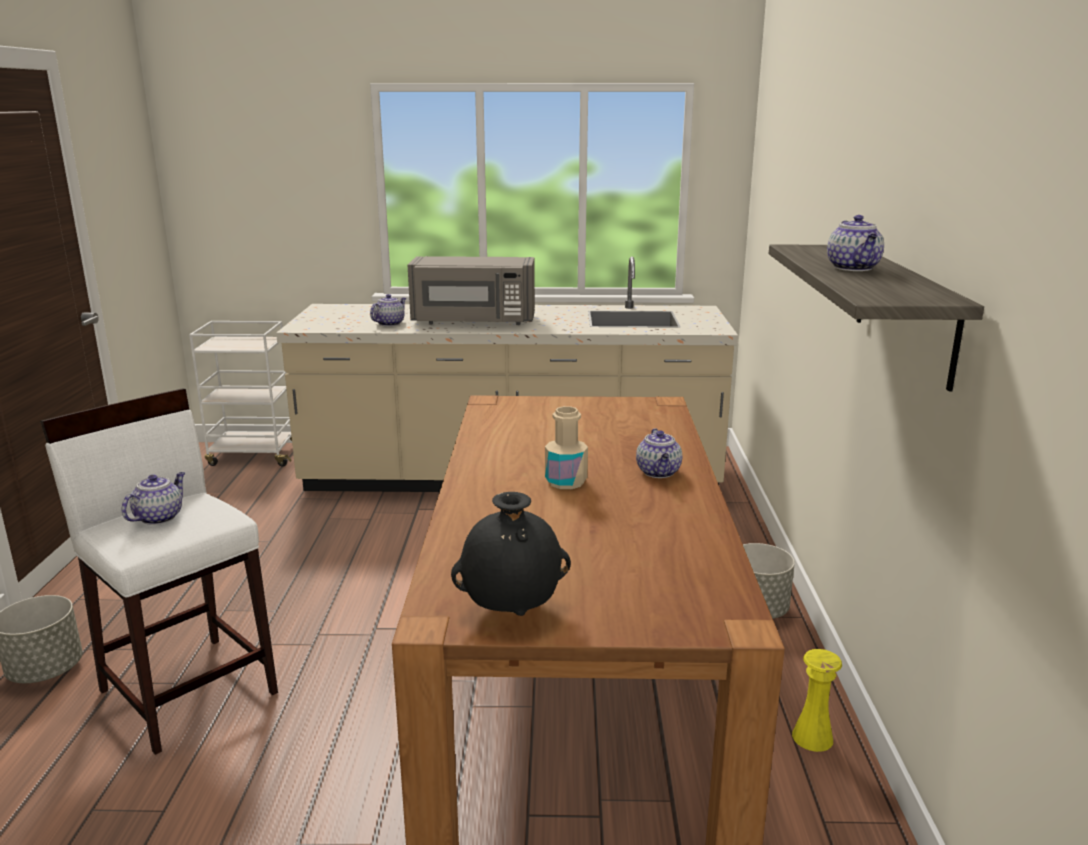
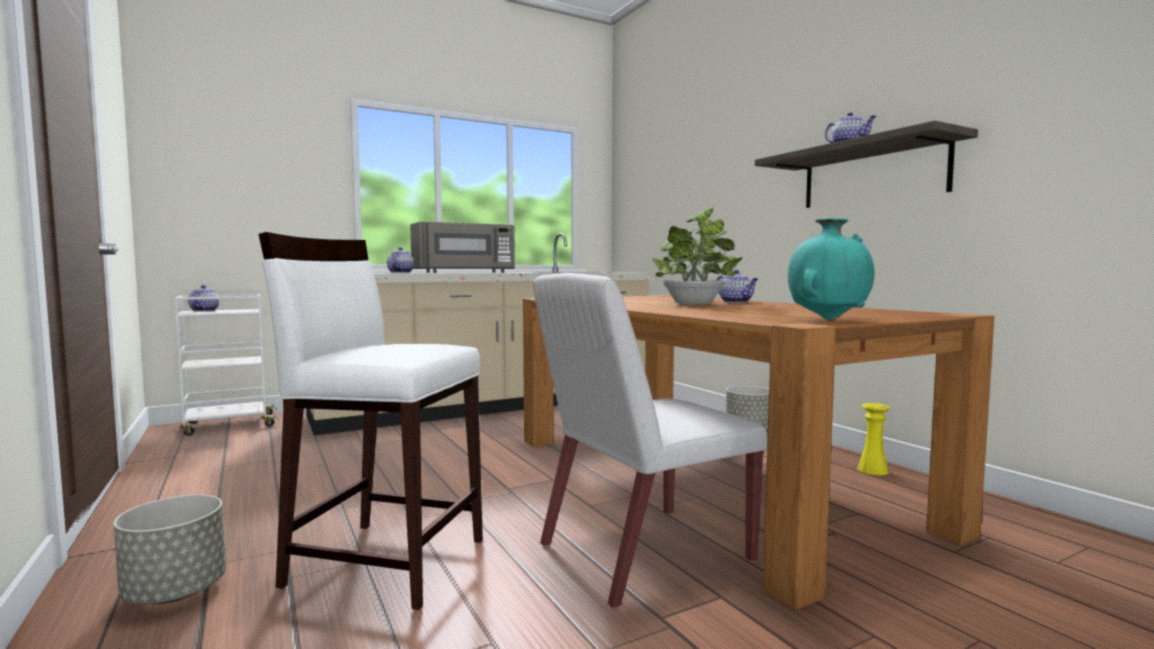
camera: 30 degrees left, 15 degrees down
teapot [122,472,185,525] -> teapot moved to [188,285,219,312]
black vase [451,492,571,616] -> turquoise vase [788,218,875,320]
beige bottle [545,406,588,489] -> potted plant [653,206,742,306]
none -> white chair [533,273,768,609]

